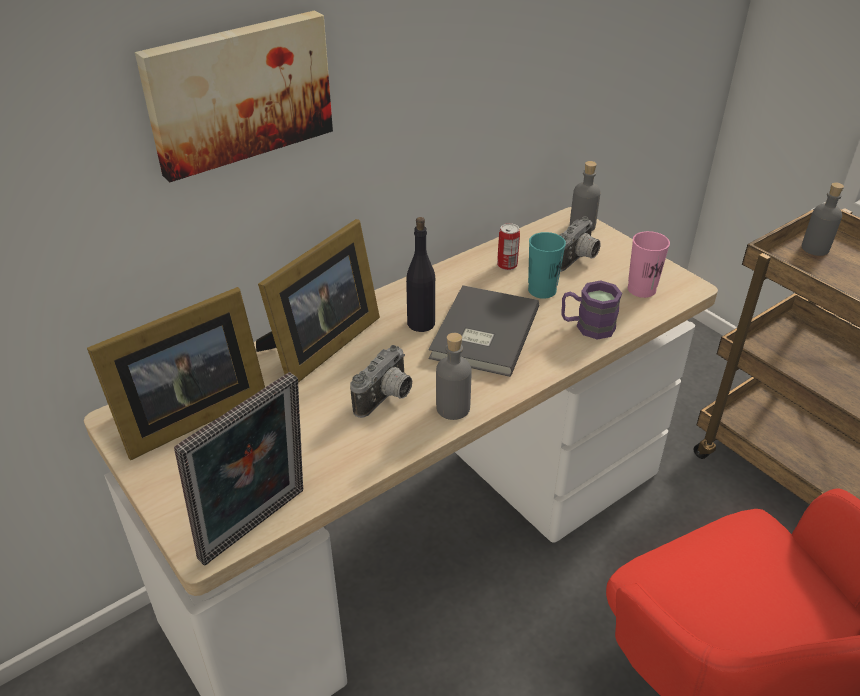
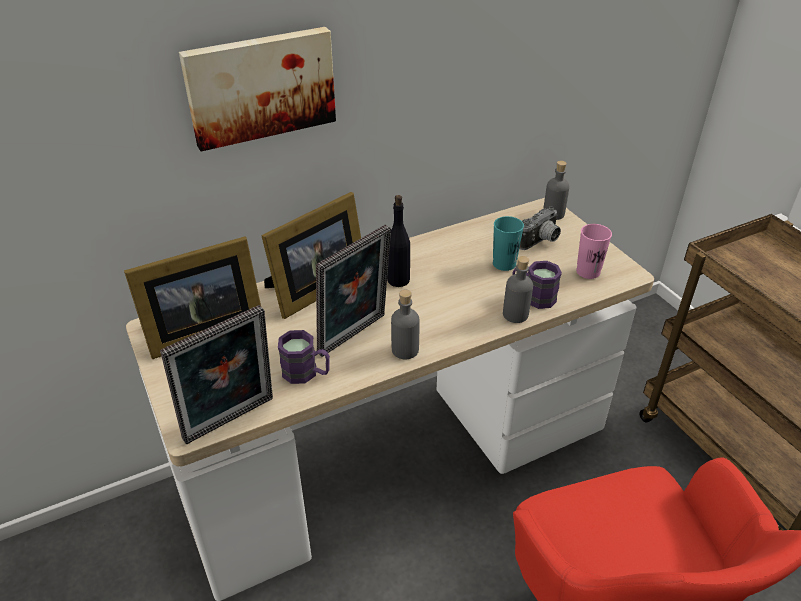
camera: 10 degrees right, 0 degrees up
camera [350,345,412,418] -> picture frame [316,225,391,357]
grey book [429,285,539,377] -> none
can [497,223,520,270] -> none
grey bottle [802,182,844,256] -> grey bottle moved to [503,256,533,323]
none -> purple mug [278,330,330,384]

